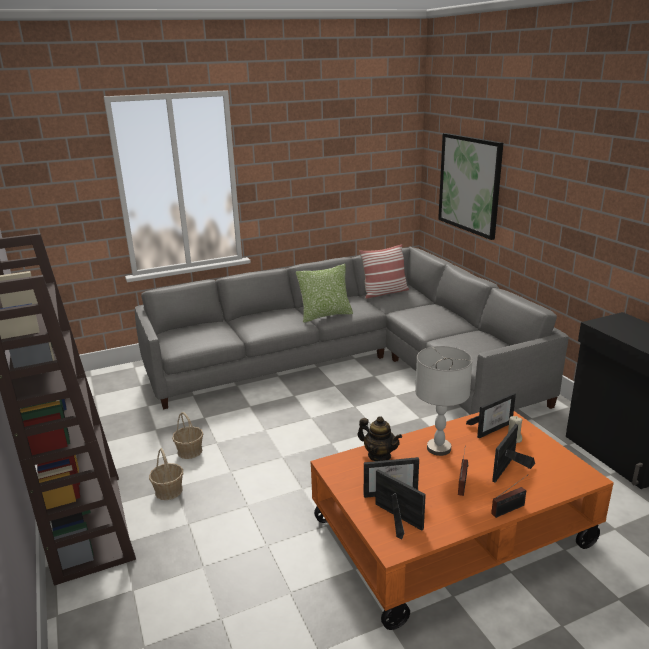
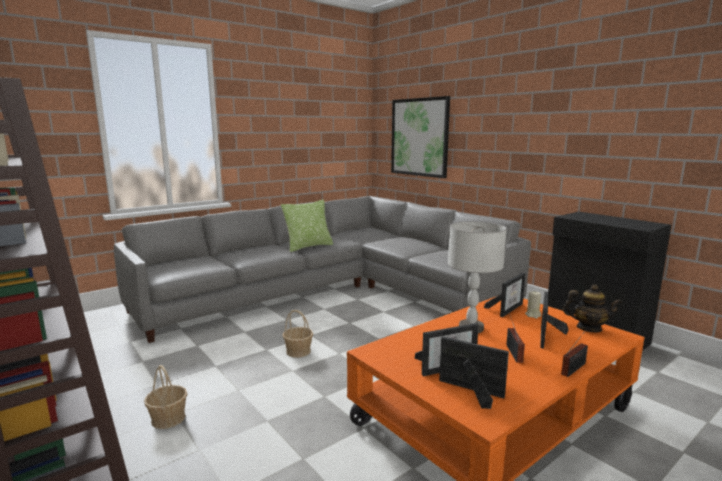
camera: 15 degrees left, 10 degrees down
basket [172,412,203,459] -> basket moved to [283,310,313,358]
teapot [358,416,402,461] -> teapot moved to [563,284,622,332]
pillow [359,244,409,299] -> none

